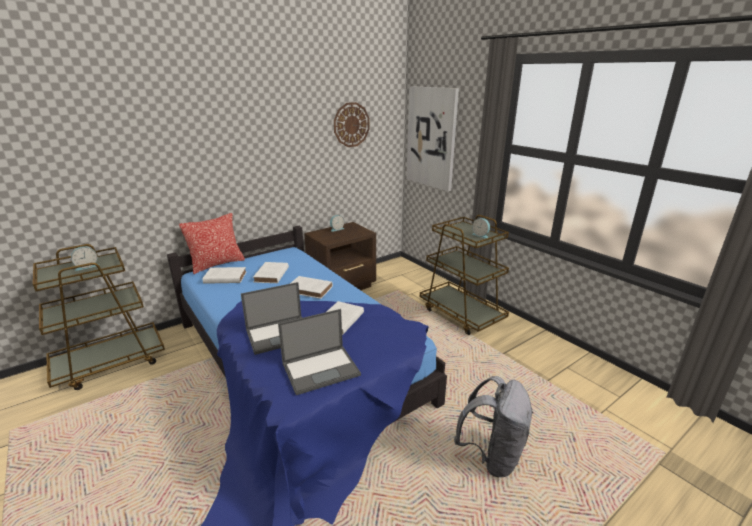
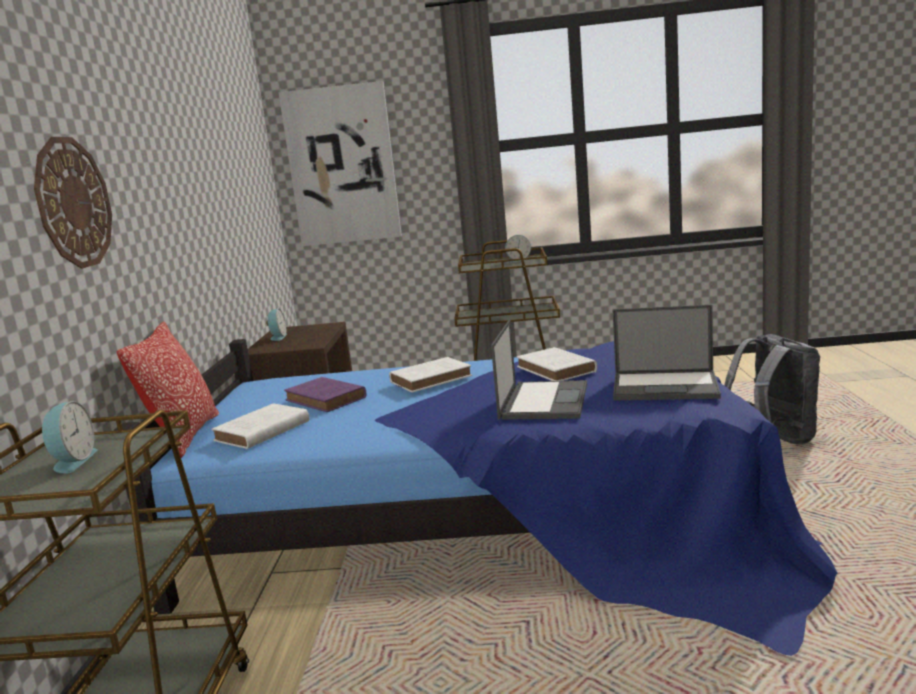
camera: 50 degrees left, 10 degrees down
white book [253,262,289,283] -> purple book [284,377,367,412]
laptop [278,309,361,395] -> laptop turned 90 degrees clockwise [613,304,721,400]
wall clock [334,102,370,147] -> wall clock moved to [34,137,112,269]

